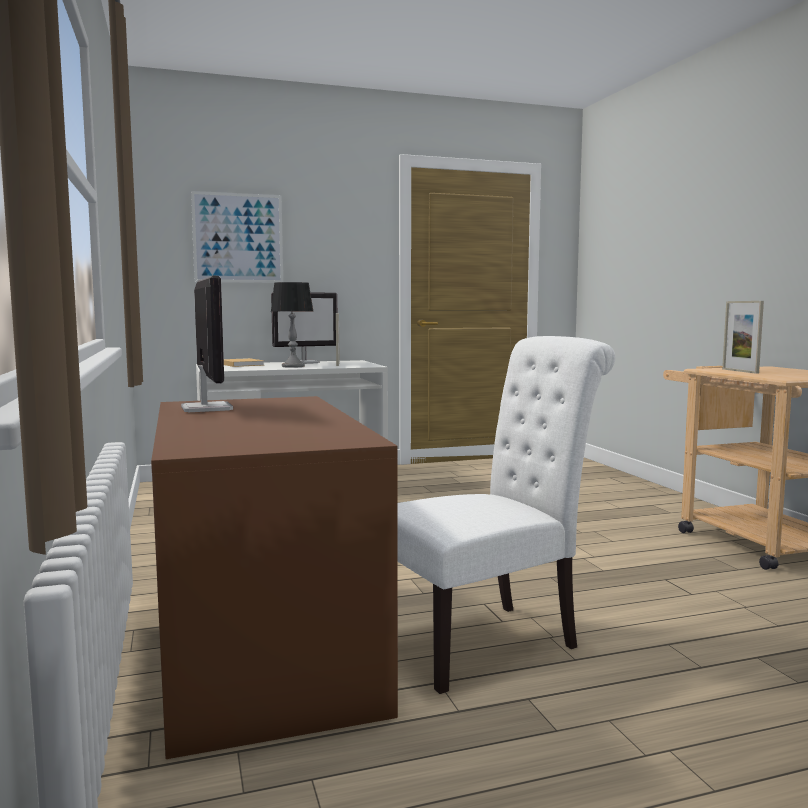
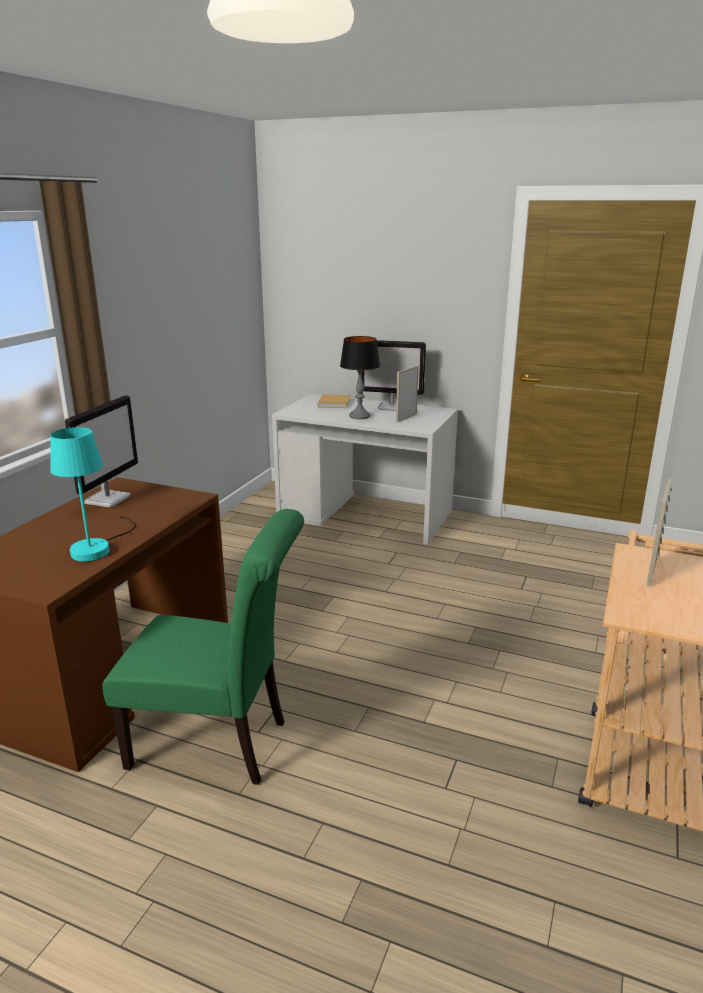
camera: 40 degrees right, 15 degrees up
picture [191,191,283,283] -> none
white chair [398,336,616,694] -> green chair [102,509,304,785]
none -> turquoise table lamp [50,427,136,562]

